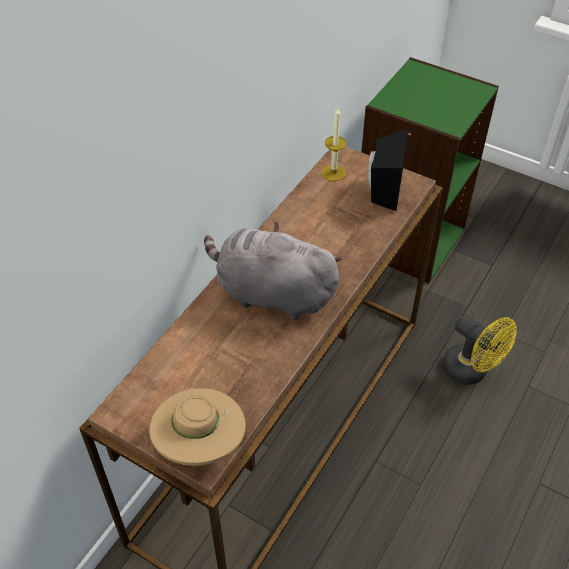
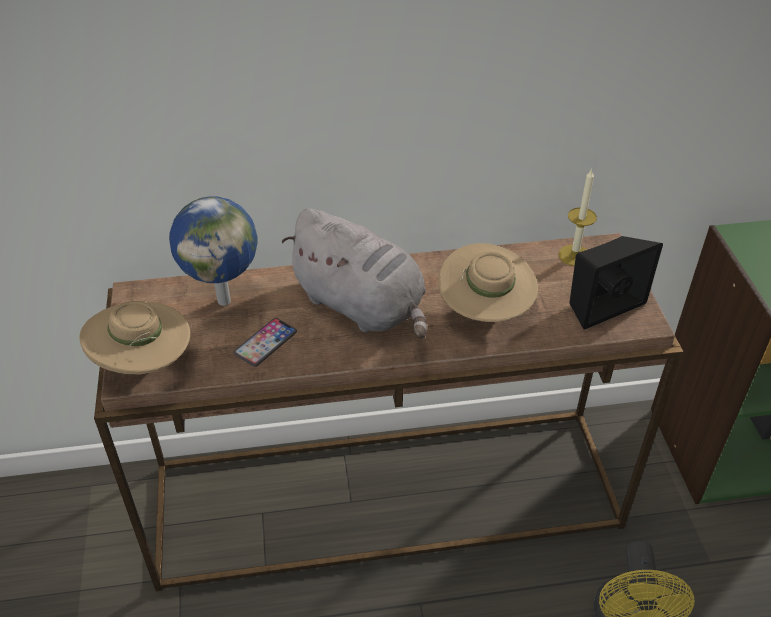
camera: 50 degrees right, 5 degrees down
grey plush toy [204,221,342,320] -> grey plush toy turned 150 degrees clockwise [281,208,427,339]
none -> globe [169,196,258,306]
none -> phone [233,318,297,367]
none -> beige hat [438,243,538,322]

